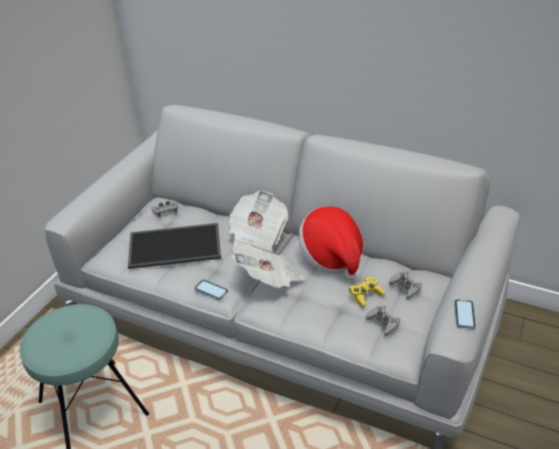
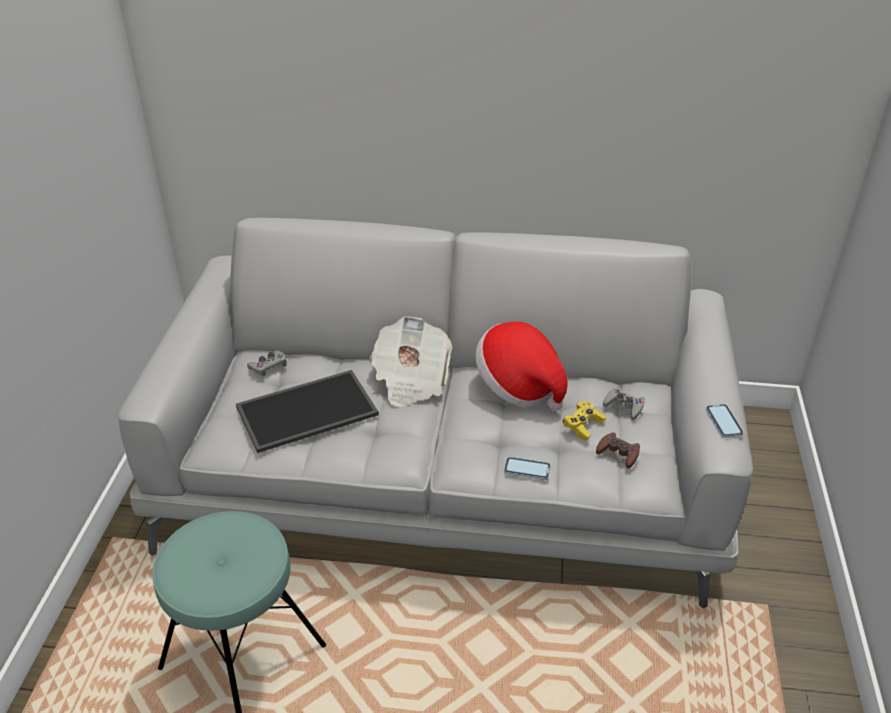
camera: 20 degrees left, 0 degrees up
phone [194,280,228,300] -> phone moved to [504,457,551,480]
newspaper [231,243,305,288] -> none
grey game controller [366,306,400,336] -> brown game controller [596,432,640,469]

